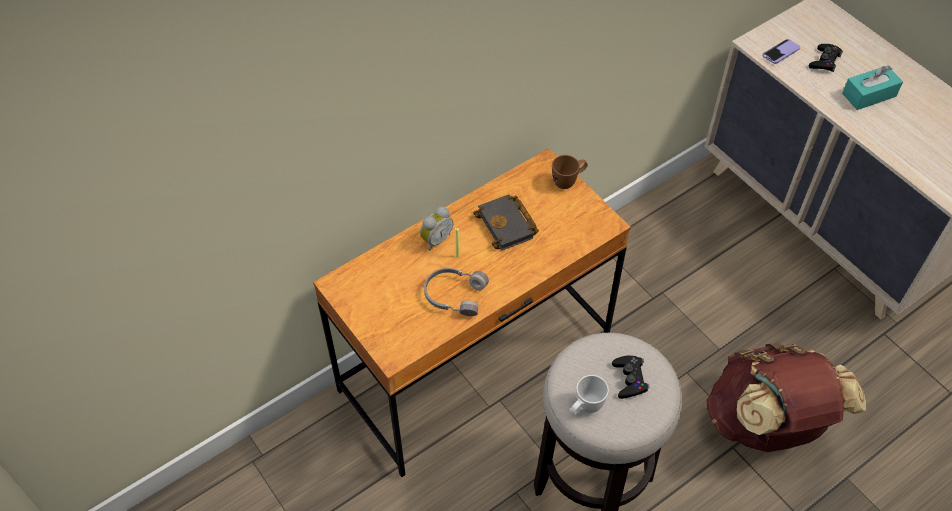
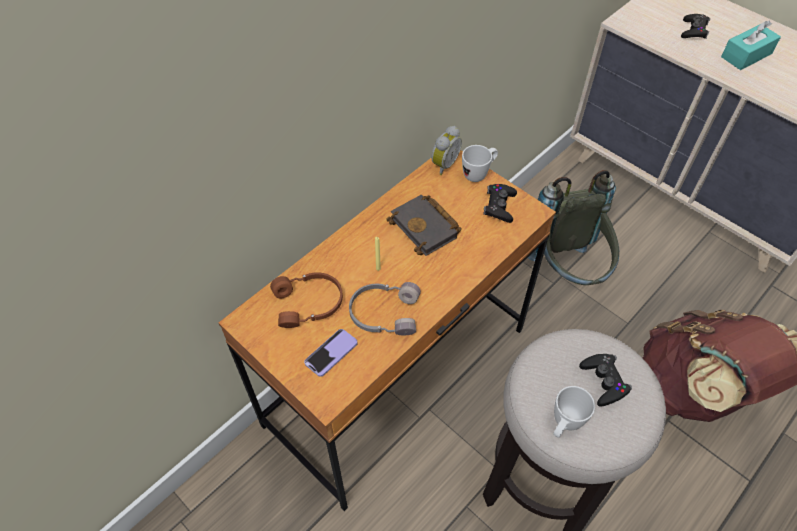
camera: 10 degrees left, 0 degrees up
alarm clock [420,207,453,251] -> alarm clock moved to [431,126,462,175]
brown mug [552,155,588,189] -> white mug [462,145,498,182]
phone [762,39,800,64] -> phone moved to [304,329,358,377]
none -> brown headphones [270,272,343,328]
none -> black game controller [483,184,517,223]
none -> grey backpack [528,170,619,285]

